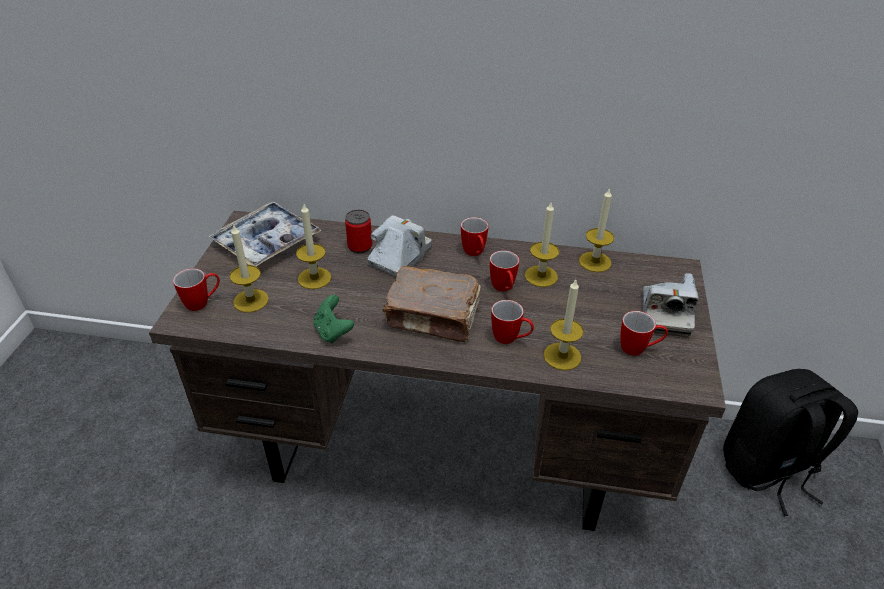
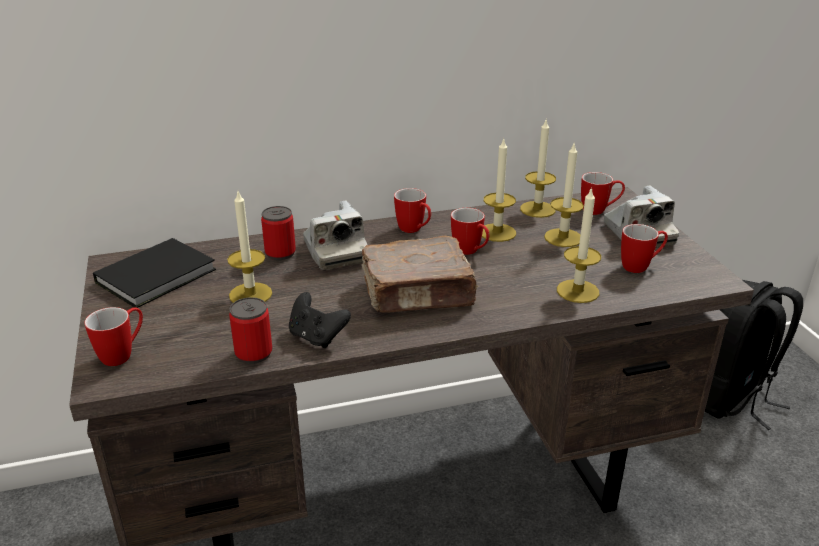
camera: 25 degrees left, 10 degrees down
tray [208,201,322,266] -> black book [93,238,216,308]
candle [229,224,269,313] -> candle moved to [544,144,584,247]
green game controller [313,295,354,344] -> black game controller [289,292,351,348]
camera [367,215,432,277] -> camera turned 150 degrees clockwise [303,200,367,270]
mug [491,300,534,344] -> mug moved to [581,172,625,215]
none -> can [229,297,272,364]

